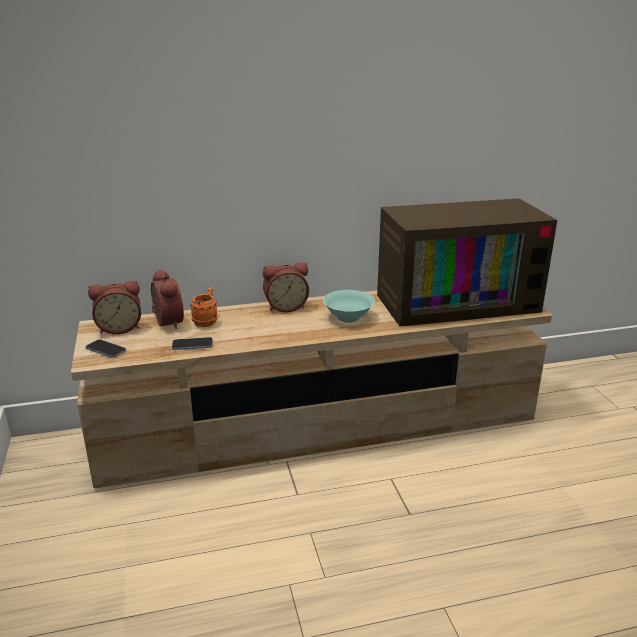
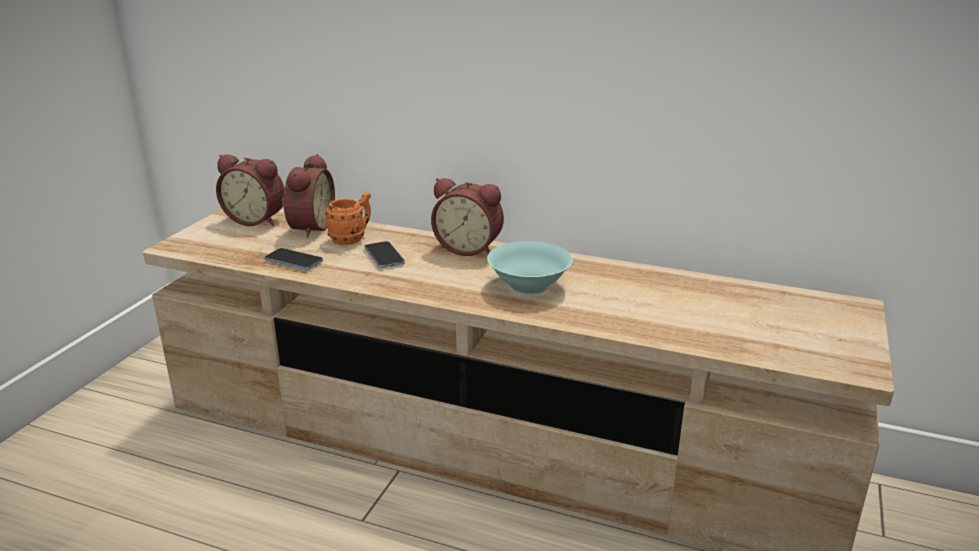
camera: 35 degrees right, 0 degrees up
phone [85,339,126,358] -> phone moved to [364,241,405,268]
television [377,198,557,327] -> none

